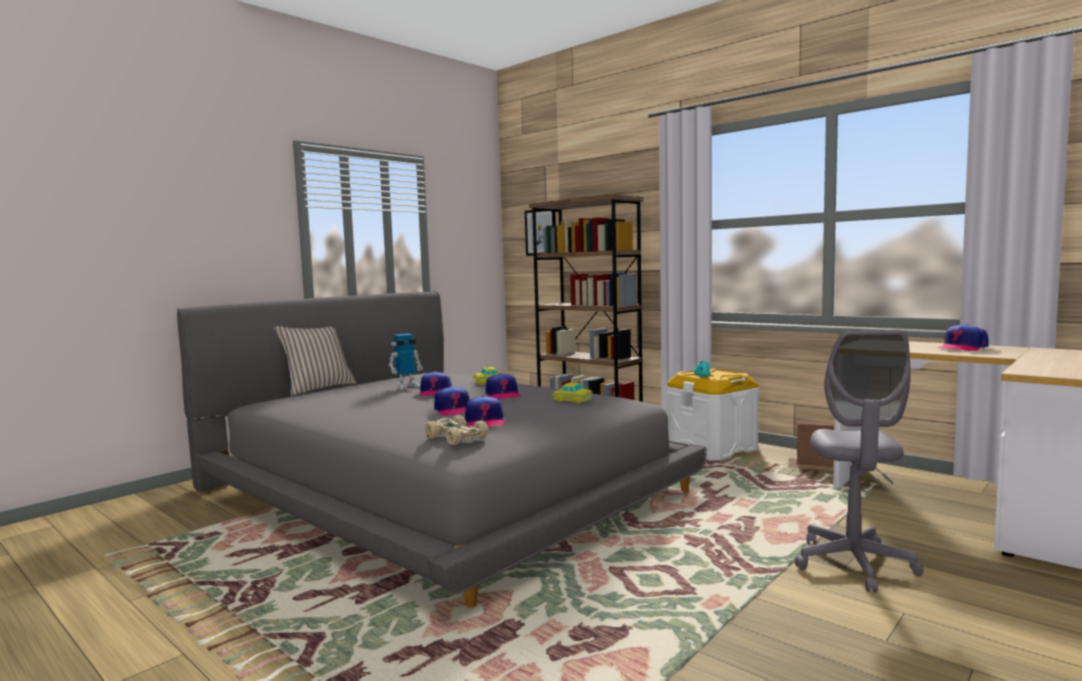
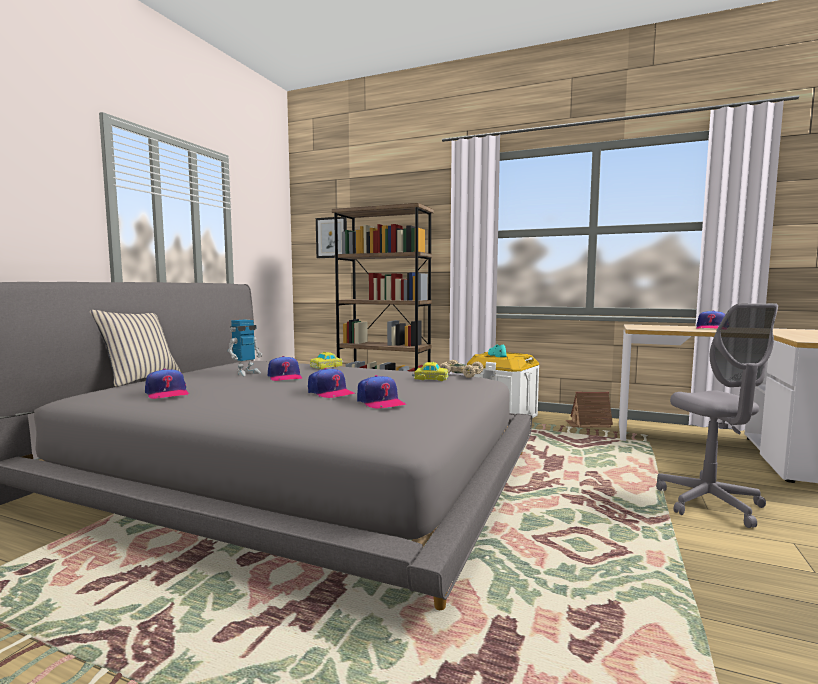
camera: 20 degrees left, 0 degrees up
beige toy car [425,415,488,445] -> beige toy car moved to [438,360,484,378]
cap [486,373,521,399] -> cap moved to [145,369,189,399]

